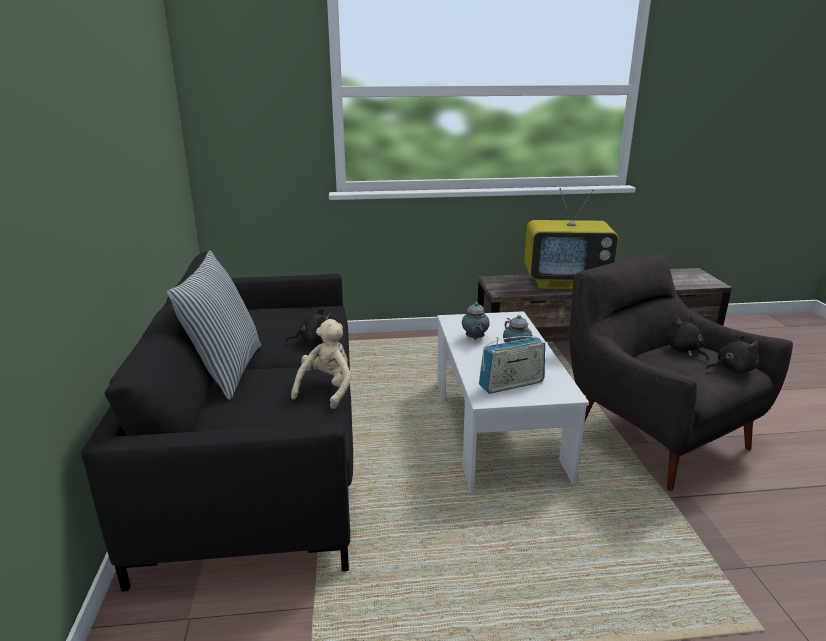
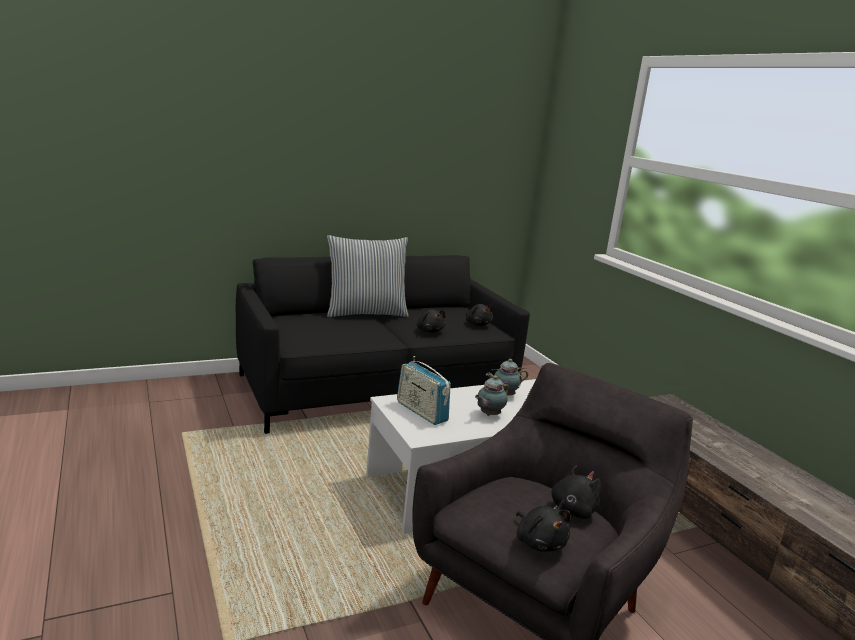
camera: 70 degrees right, 5 degrees down
beige plush toy [291,319,351,409] -> none
television [524,188,619,289] -> none
none -> black plush toy [466,304,493,326]

